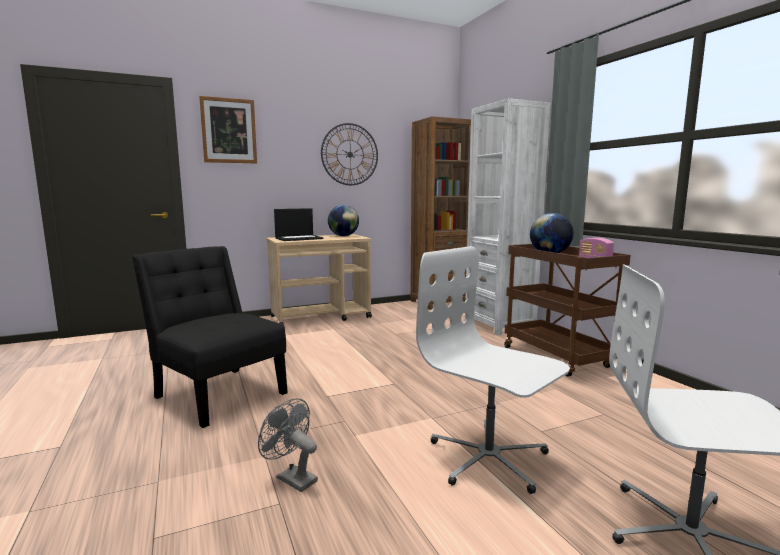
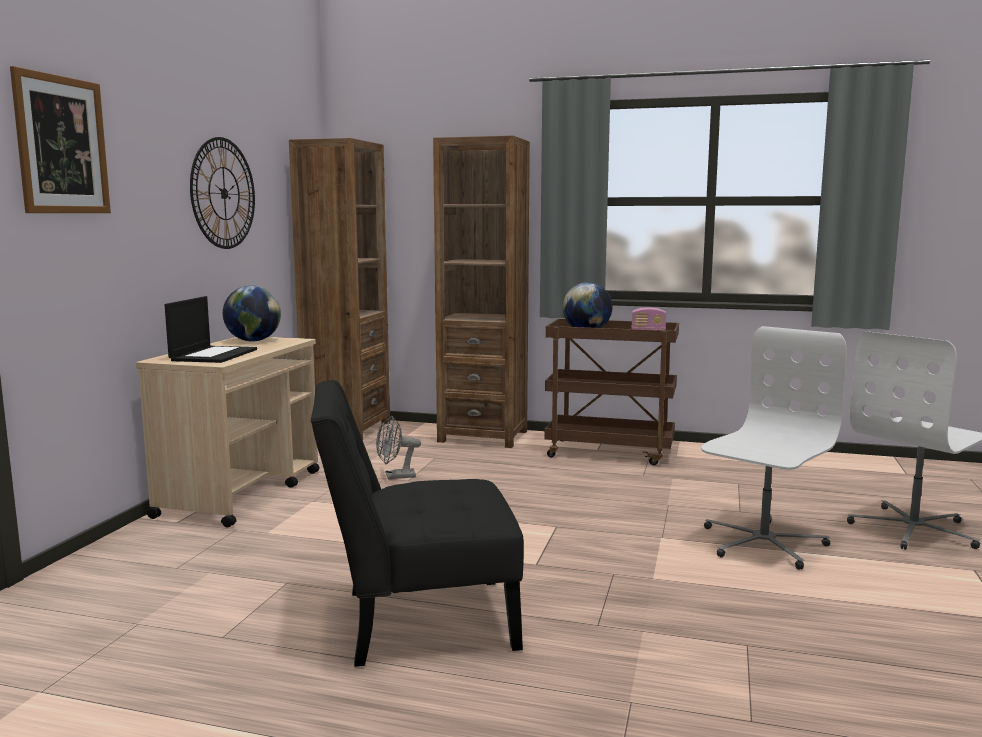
camera: 50 degrees left, 0 degrees up
grey fan [258,398,318,492] -> grey fan moved to [376,416,421,479]
white office chair [416,246,570,494] -> white office chair turned 135 degrees clockwise [701,326,847,570]
white bookcase [465,98,551,336] -> brown bookcase [433,135,530,448]

